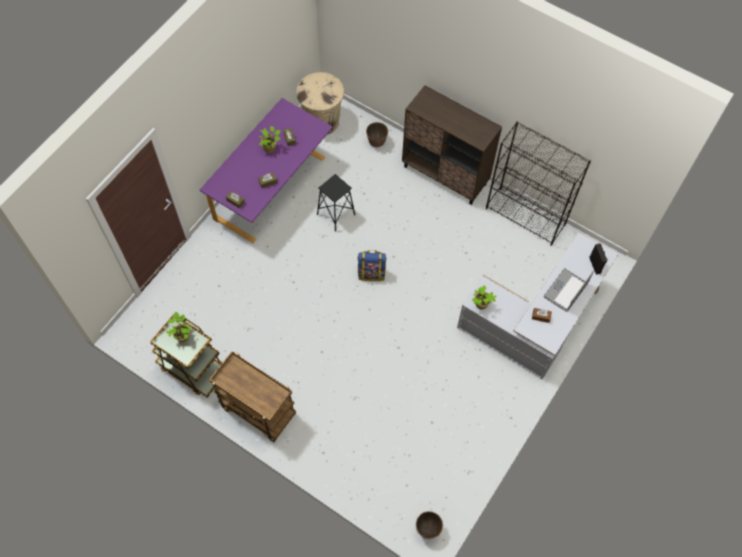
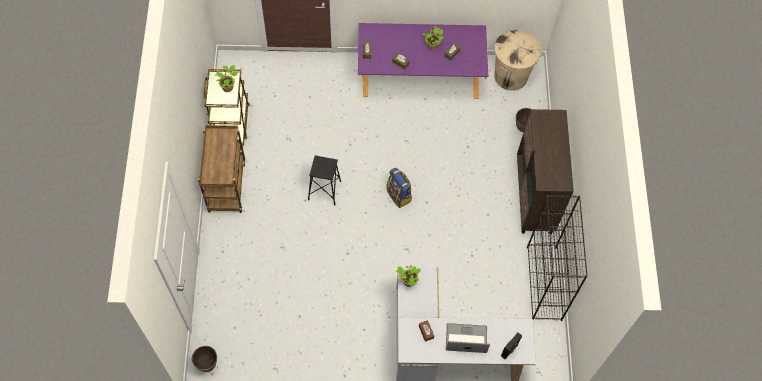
camera: 55 degrees right, 0 degrees up
black stool [317,174,355,232] -> black stool moved to [308,155,341,205]

